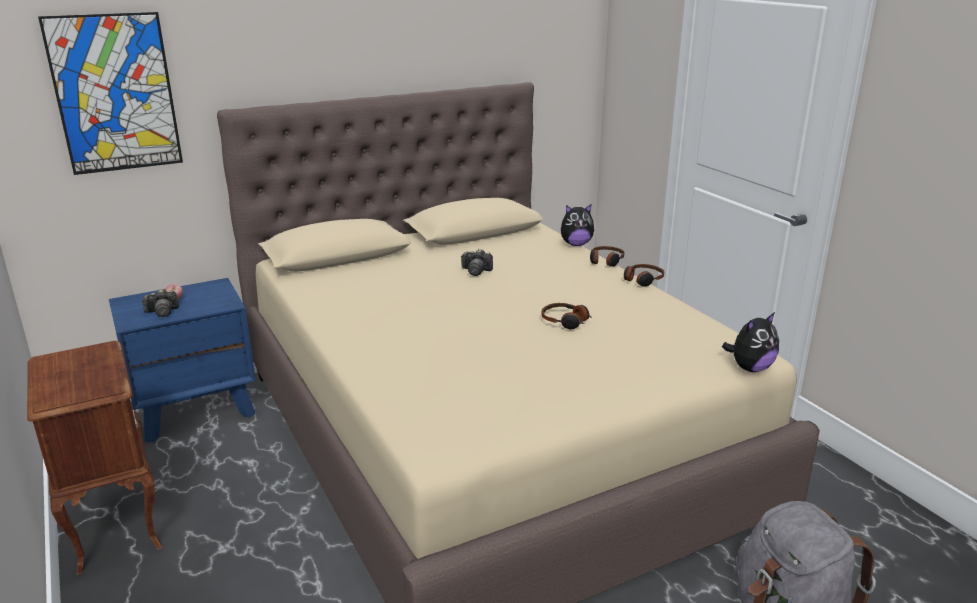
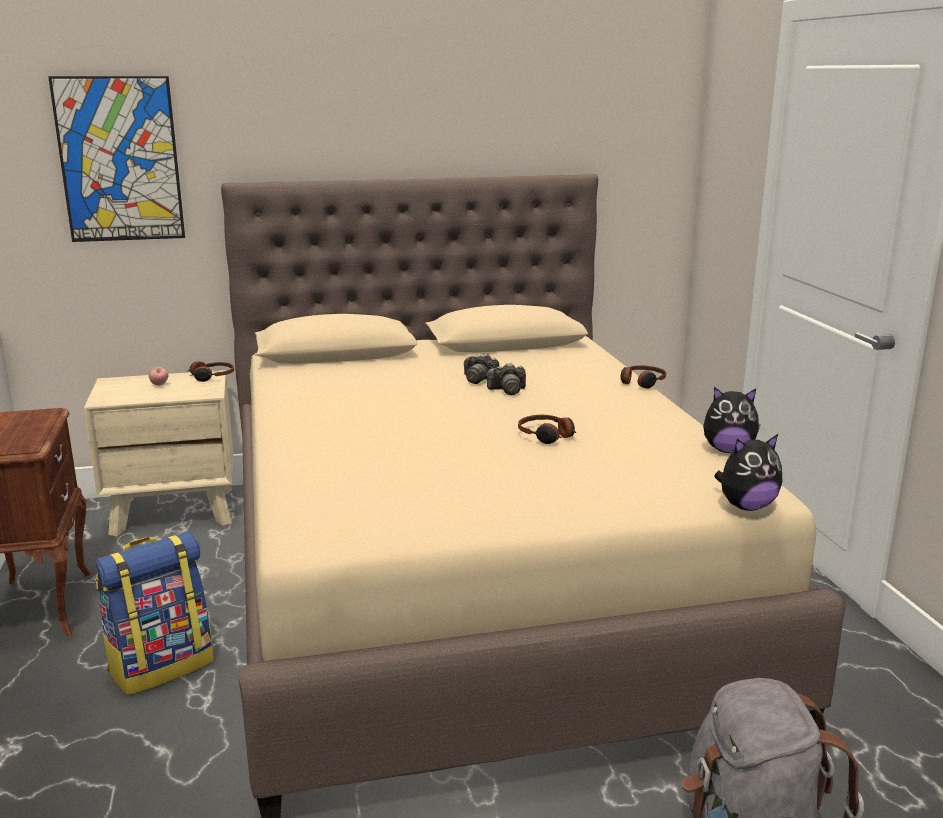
camera: 15 degrees right, 5 degrees down
blue nightstand [109,278,256,442] -> beige nightstand [84,370,233,536]
camera [141,289,179,317] -> camera moved to [487,363,526,395]
plush toy [561,204,594,246] -> plush toy moved to [703,387,761,453]
headphones [624,264,664,287] -> headphones moved to [187,361,234,382]
none -> backpack [95,532,214,695]

